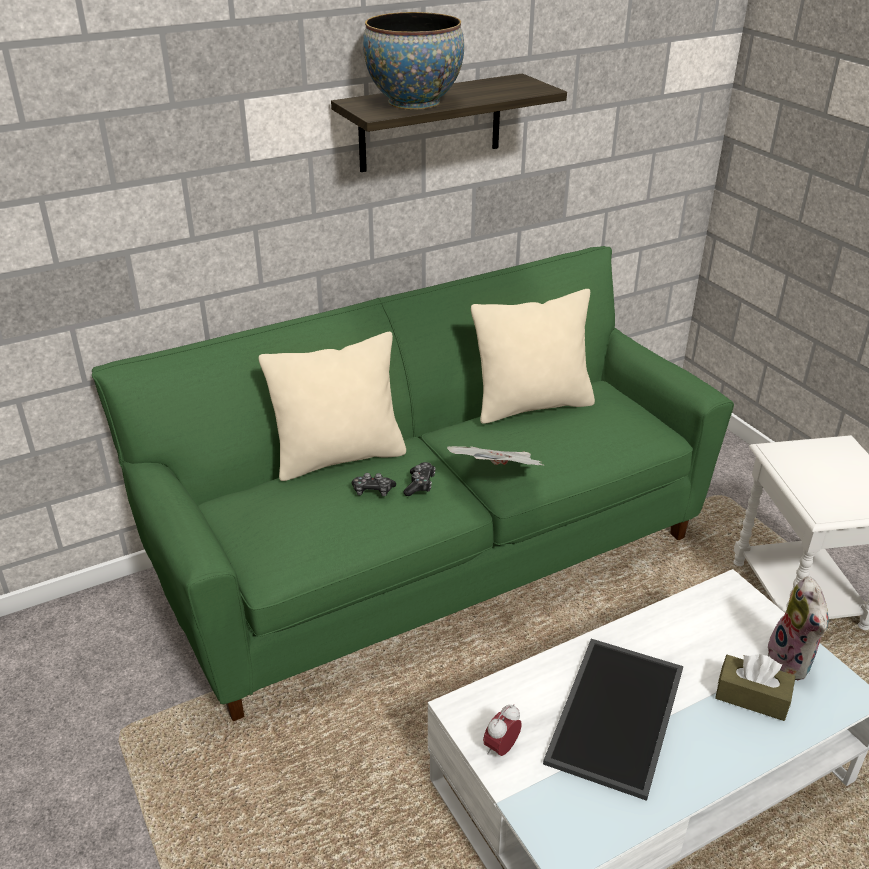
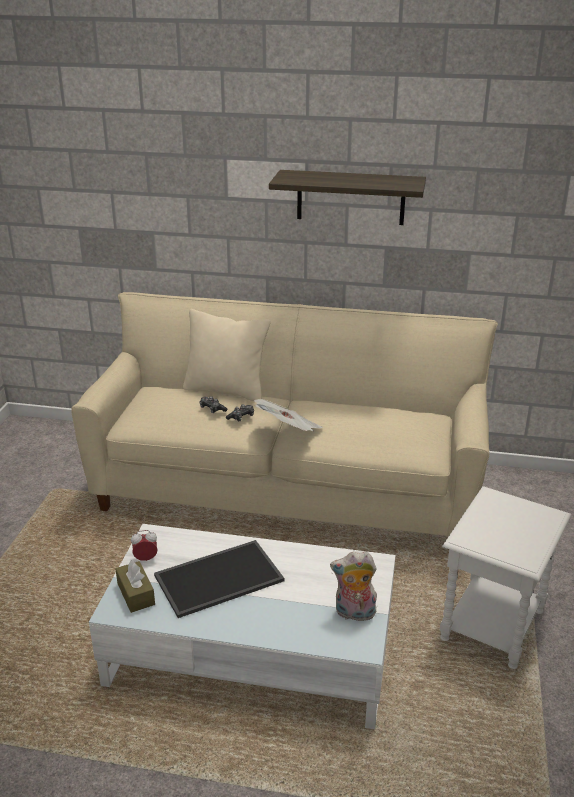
camera: 40 degrees right, 5 degrees down
green sofa [92,246,734,721] -> beige sofa [71,292,498,537]
bowl [363,12,464,110] -> none
beige pillow [471,289,595,424] -> none
brown tissue box [715,654,796,721] -> brown tissue box moved to [116,560,155,613]
plush toy [763,576,829,680] -> plush toy turned 60 degrees clockwise [330,551,377,624]

